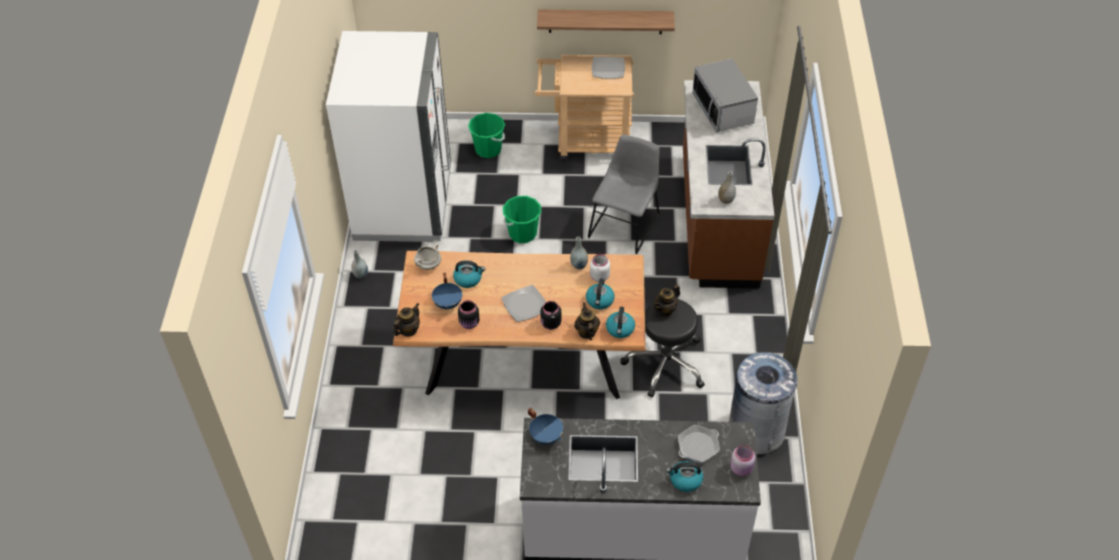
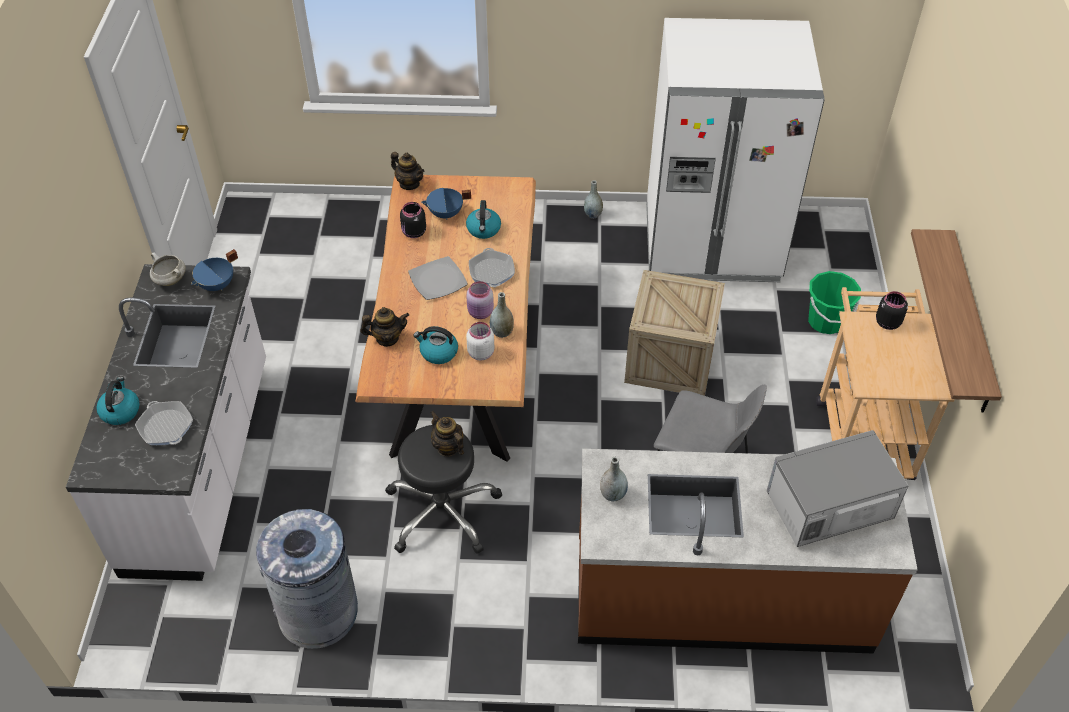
camera: 90 degrees right, 0 degrees up
white cooking pot [414,243,441,270] -> white cooking pot moved to [150,252,186,286]
green bucket [503,196,541,243] -> crate [624,270,725,396]
black jar [540,301,561,330] -> black jar moved to [876,291,908,330]
plate [592,57,625,79] -> none
kettle [606,307,635,338] -> none
pink jar [730,445,755,476] -> pink jar moved to [466,281,494,319]
none -> frying pan [469,248,515,287]

